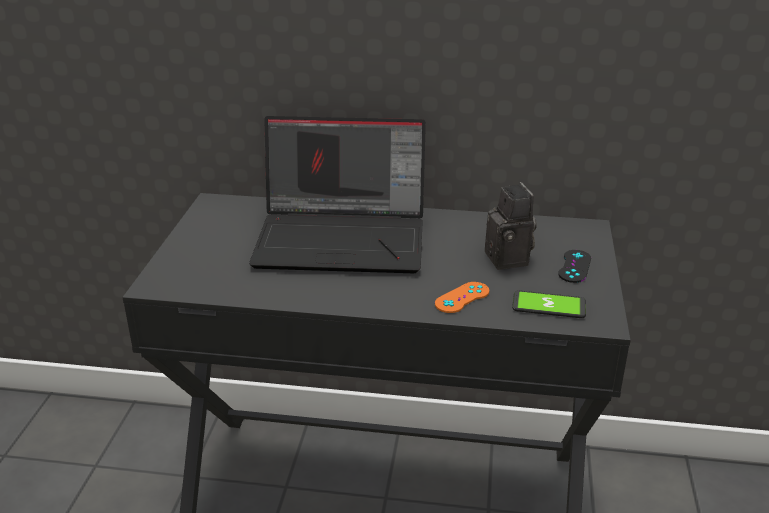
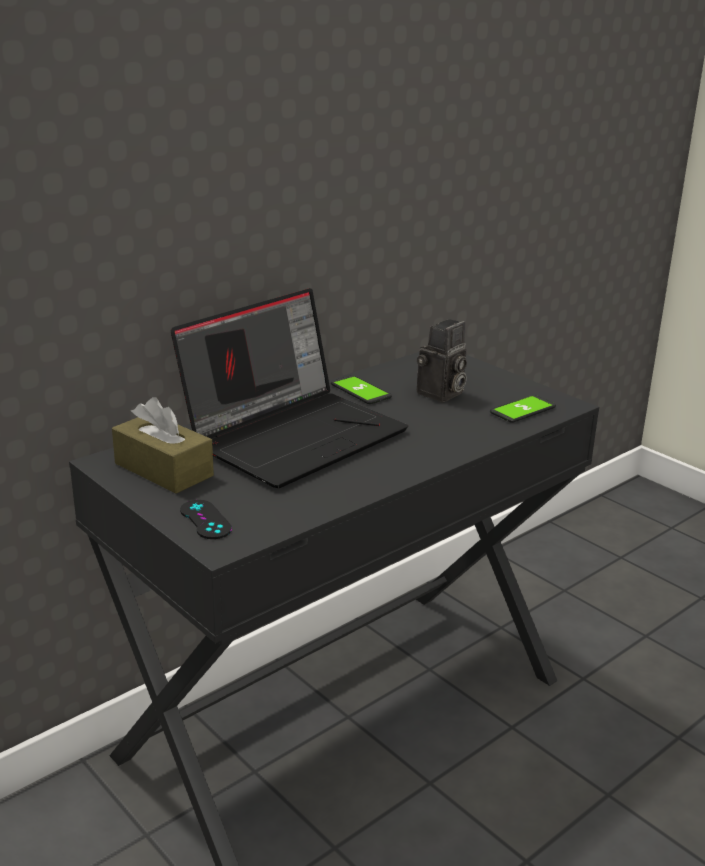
camera: 50 degrees left, 5 degrees down
orange game controller [435,282,489,313] -> none
camera [485,182,537,270] -> camera turned 105 degrees clockwise [417,319,467,402]
black game controller [558,250,591,283] -> black game controller moved to [180,500,232,539]
none -> brown tissue box [112,397,214,494]
none -> phone [331,375,392,404]

